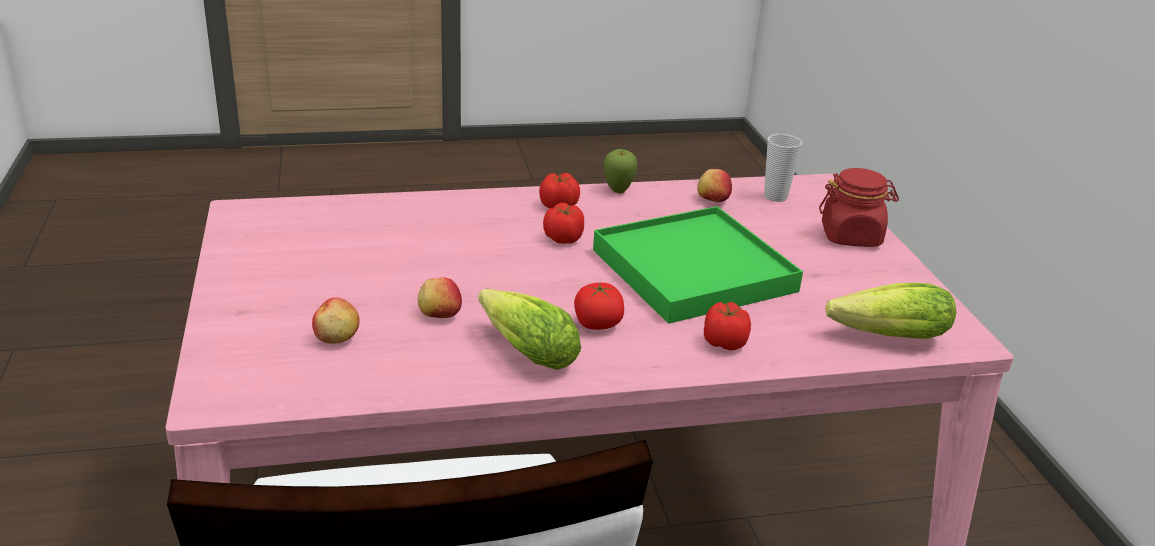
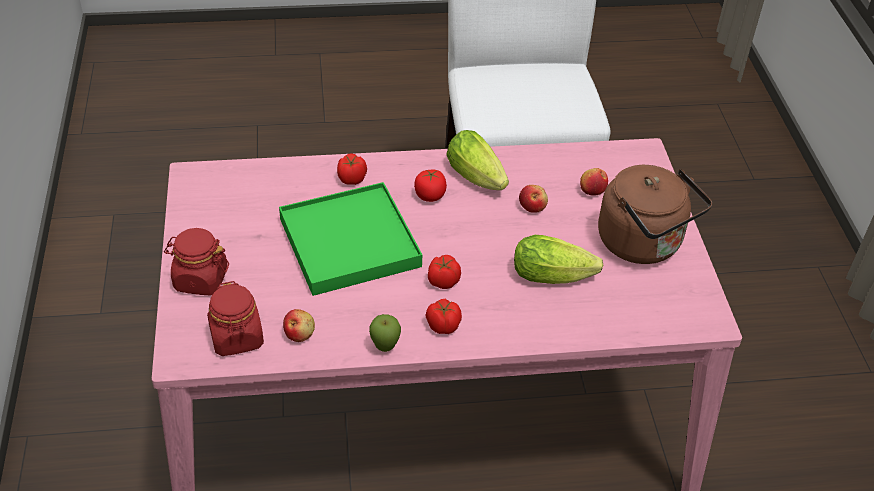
camera: 175 degrees left, 15 degrees up
cup [764,134,802,202] -> red jar [207,281,264,356]
lettuce [826,283,956,339] -> lettuce moved to [514,235,603,284]
none -> brown kettle [598,165,712,264]

